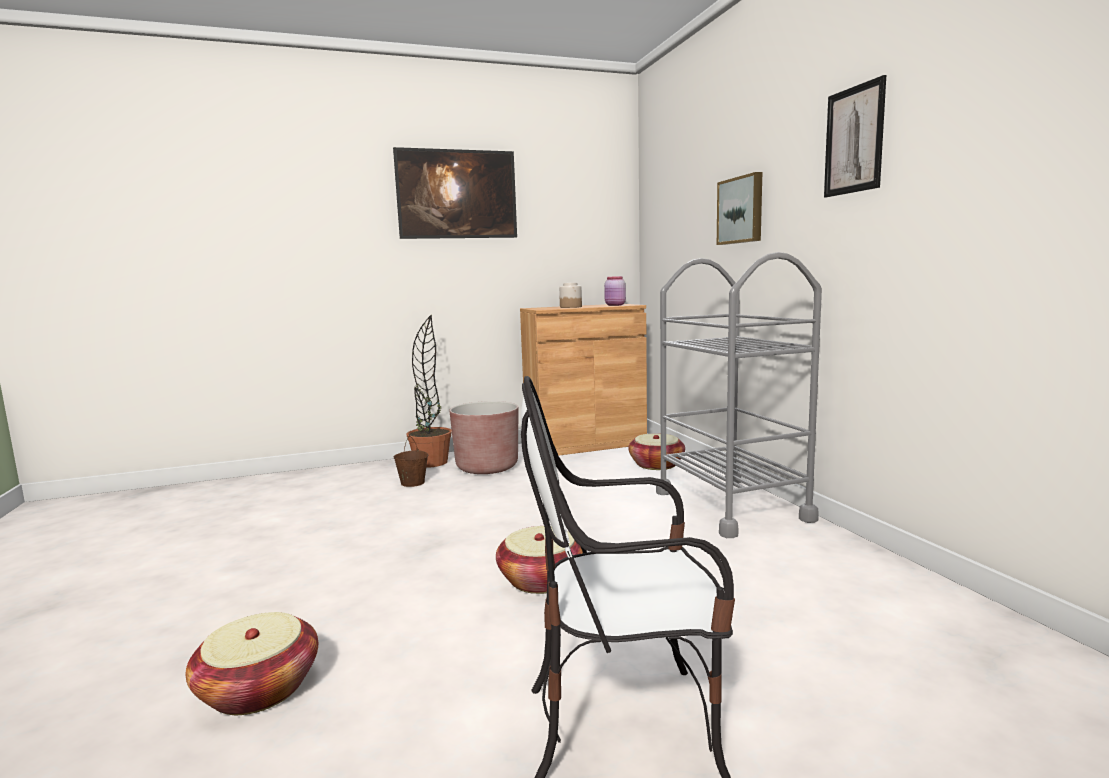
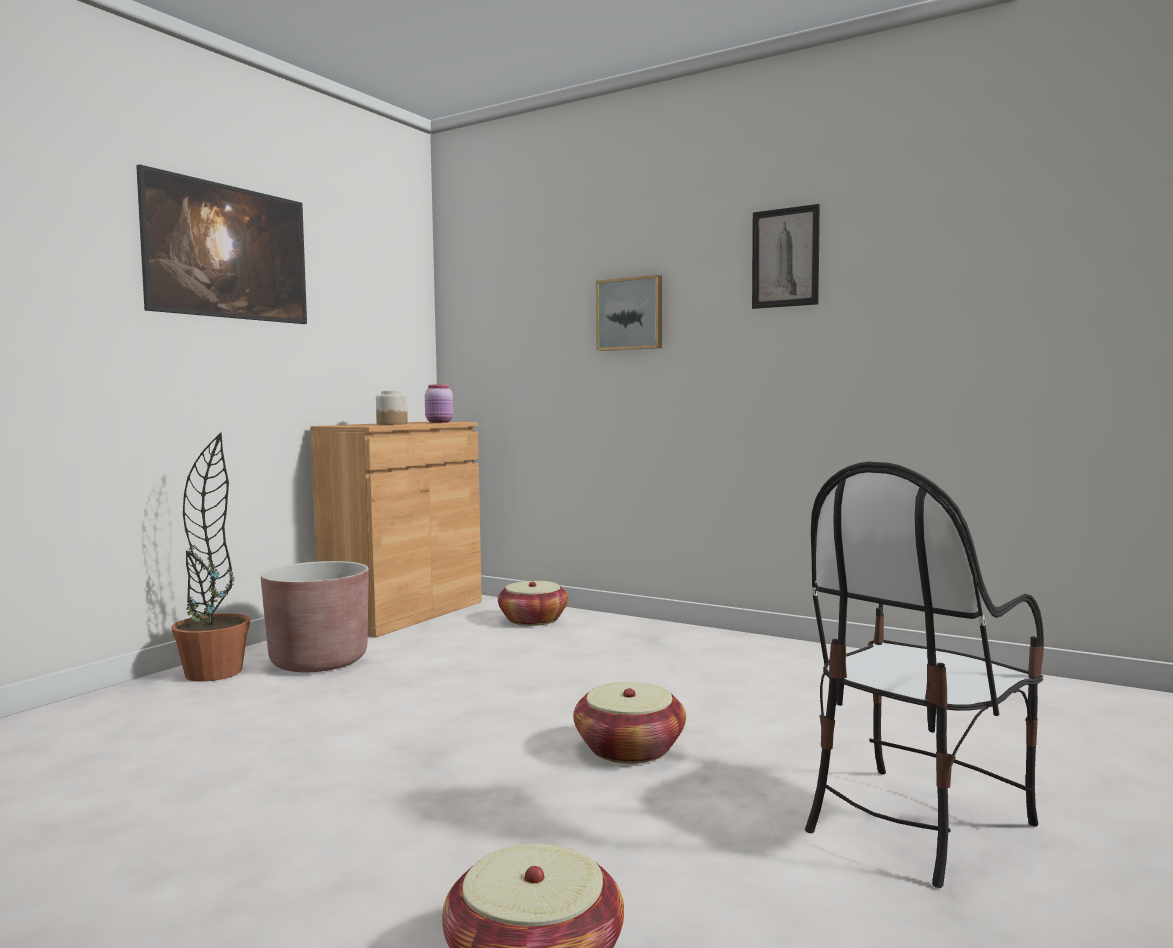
camera: 40 degrees left, 5 degrees down
brown bucket [394,436,428,487] -> none
grey cart [656,252,822,538] -> none

